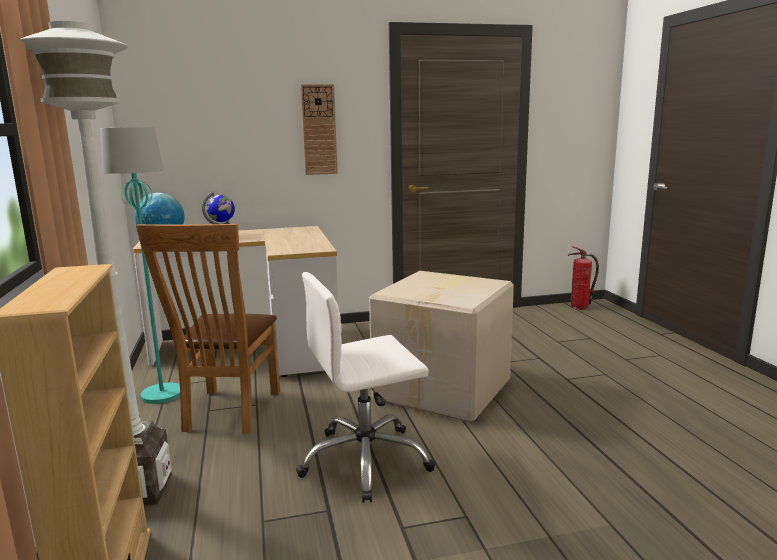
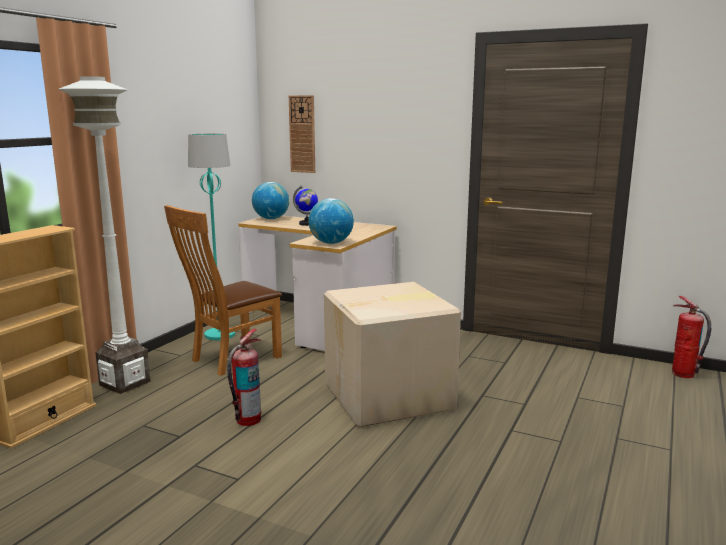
camera: 40 degrees right, 0 degrees up
white office chair [296,272,436,503] -> fire extinguisher [227,329,261,426]
wall clock [301,84,338,175] -> wall clock moved to [289,95,315,173]
none -> globe [308,198,354,244]

